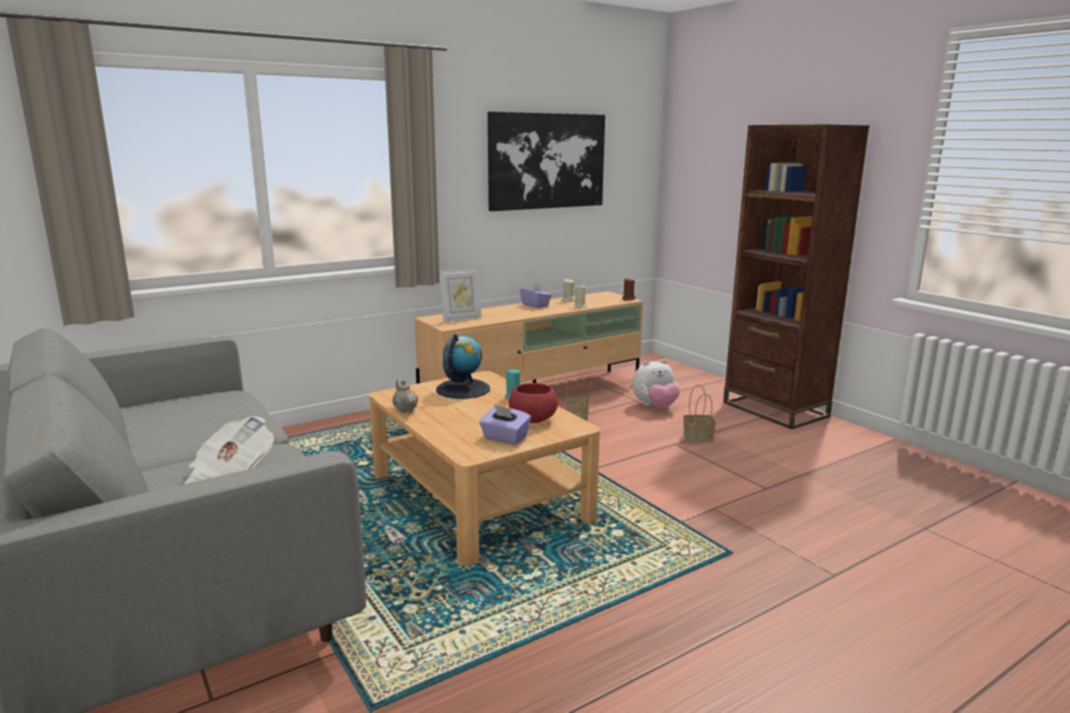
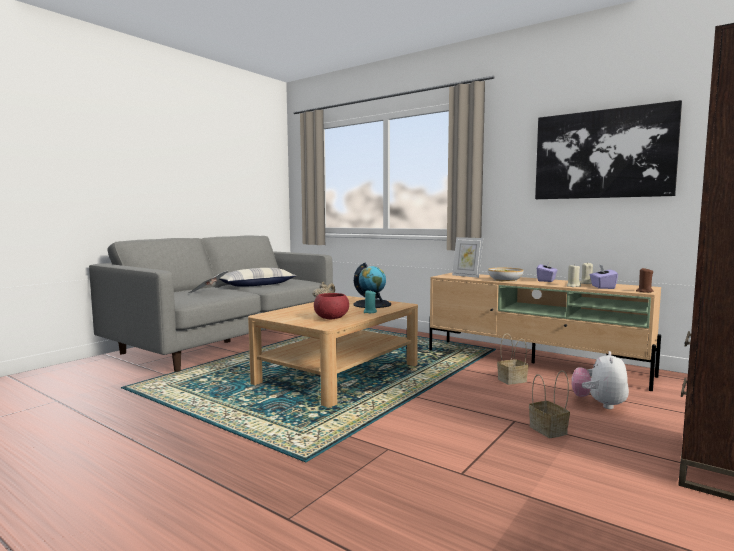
camera: 70 degrees right, 10 degrees down
purple tissue box [479,404,531,445] -> purple tissue box moved to [590,264,618,289]
plush toy [632,359,680,408] -> plush toy turned 60 degrees clockwise [571,351,629,409]
none -> pillow [219,268,297,287]
none -> bowl [488,268,524,282]

